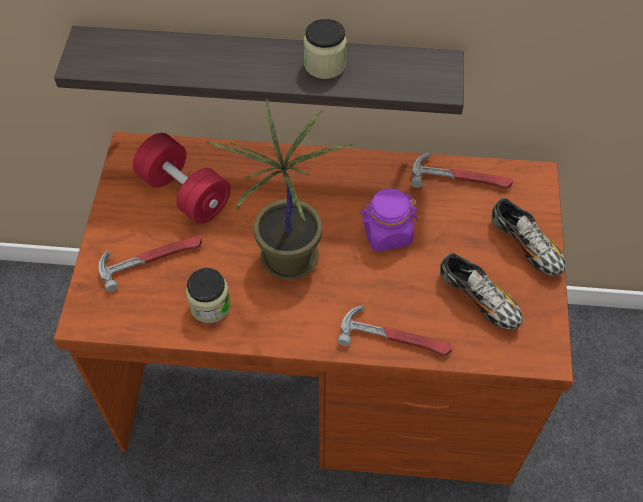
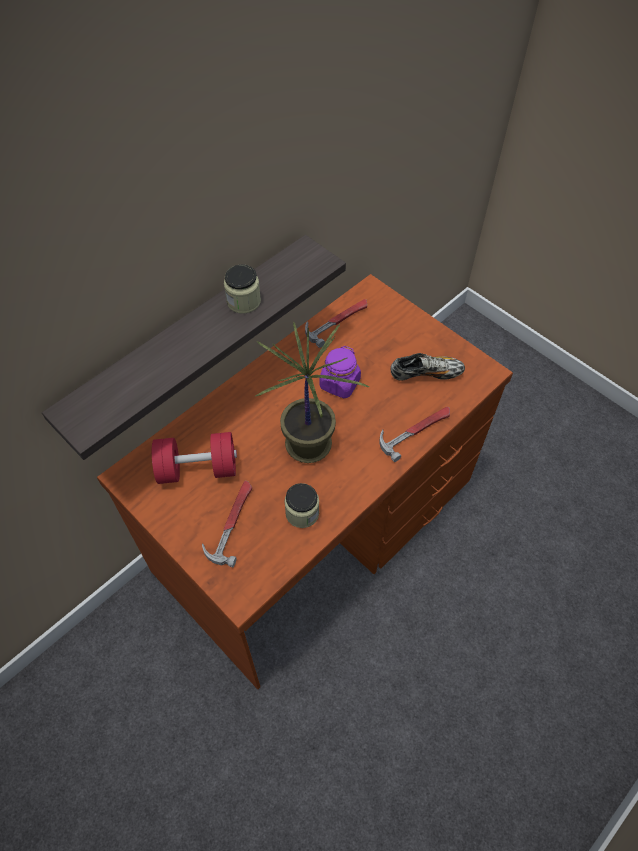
camera: 50 degrees left, 0 degrees up
shoe [492,198,566,276] -> none

